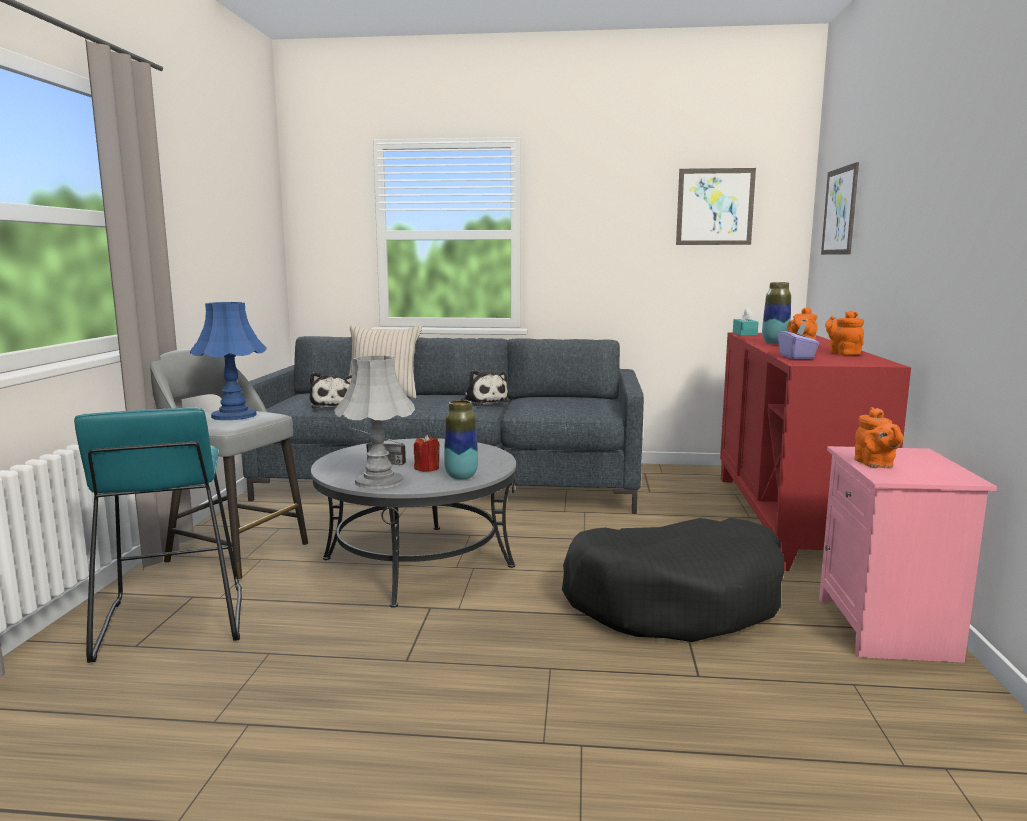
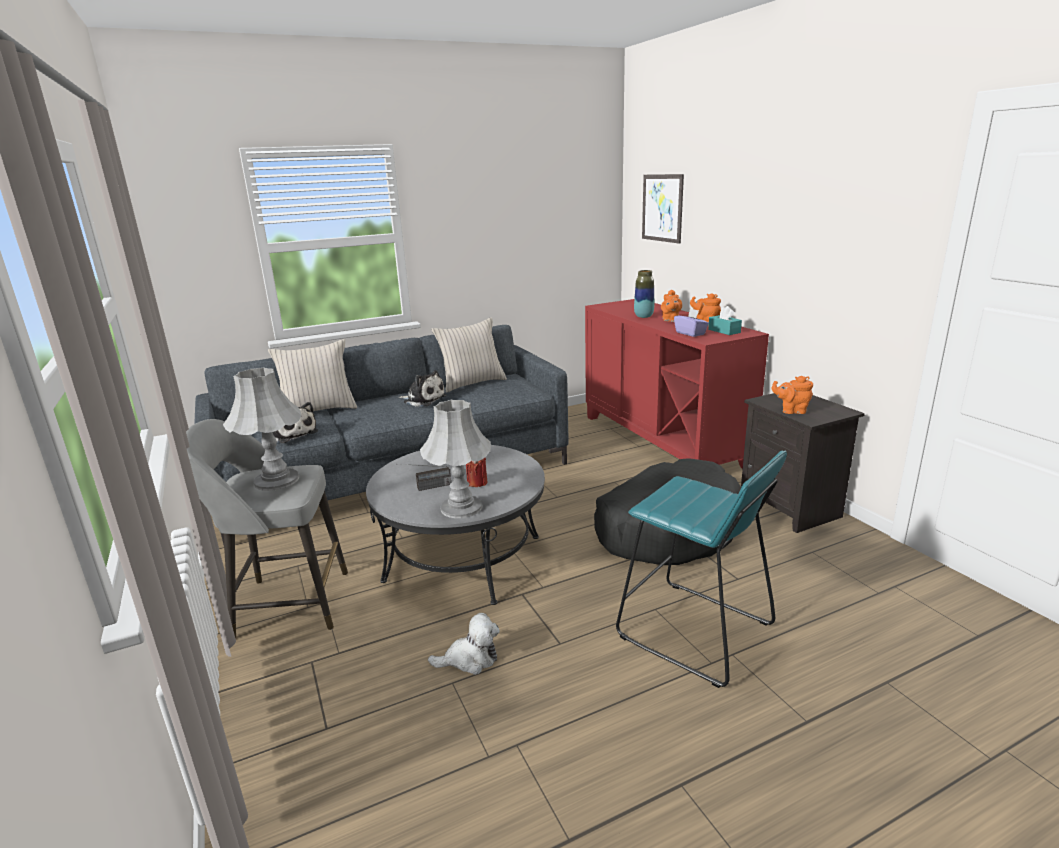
camera: 30 degrees left, 10 degrees up
turquoise stool [74,407,242,663] -> turquoise stool moved to [616,451,787,688]
blue table lamp [190,302,267,420] -> grey table lamp [223,367,302,491]
vase [444,400,478,480] -> none
picture [676,168,756,245] -> none
turquoise tissue box [733,307,759,336] -> turquoise tissue box moved to [708,306,742,335]
pink nightstand [819,446,997,663] -> black nightstand [741,393,865,533]
orange teapot [854,407,903,469] -> orange teapot turned 135 degrees clockwise [772,376,813,414]
none -> plush toy [428,613,500,675]
none -> beige pillow [431,317,507,393]

